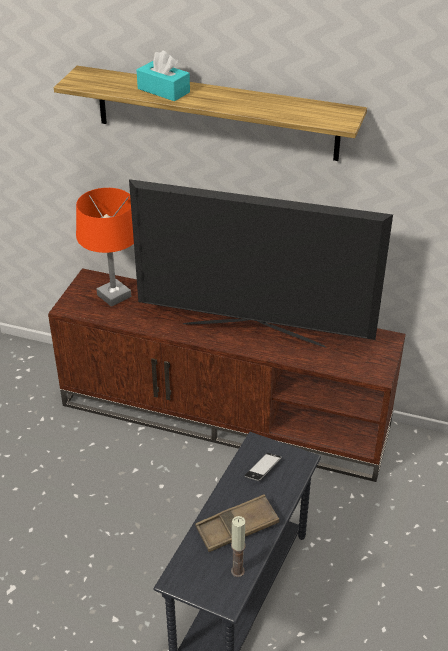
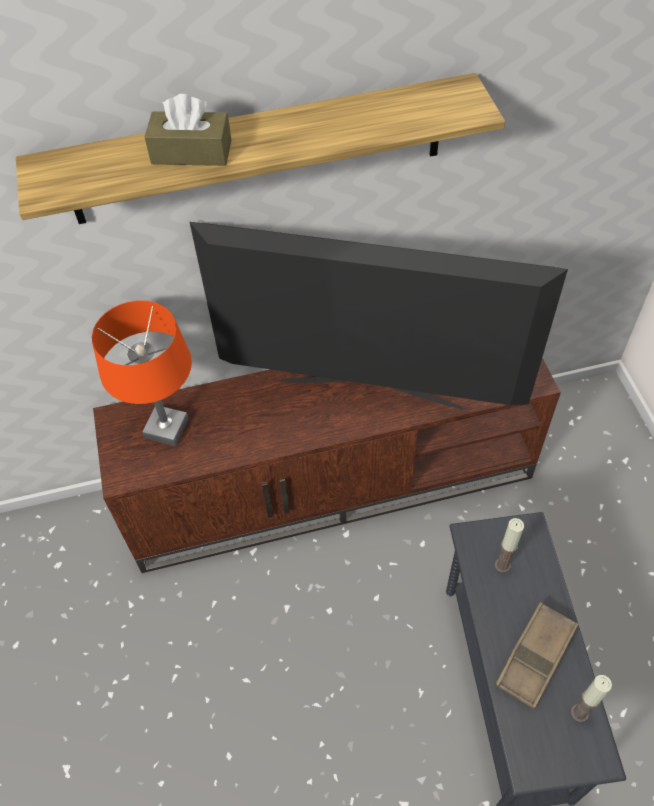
camera: 30 degrees left, 15 degrees up
television [129,179,393,347] -> television turned 150 degrees counterclockwise [190,222,568,409]
turquoise tissue box [137,51,190,101] -> brown tissue box [145,94,231,166]
phone [245,453,282,481] -> candle [495,518,524,573]

